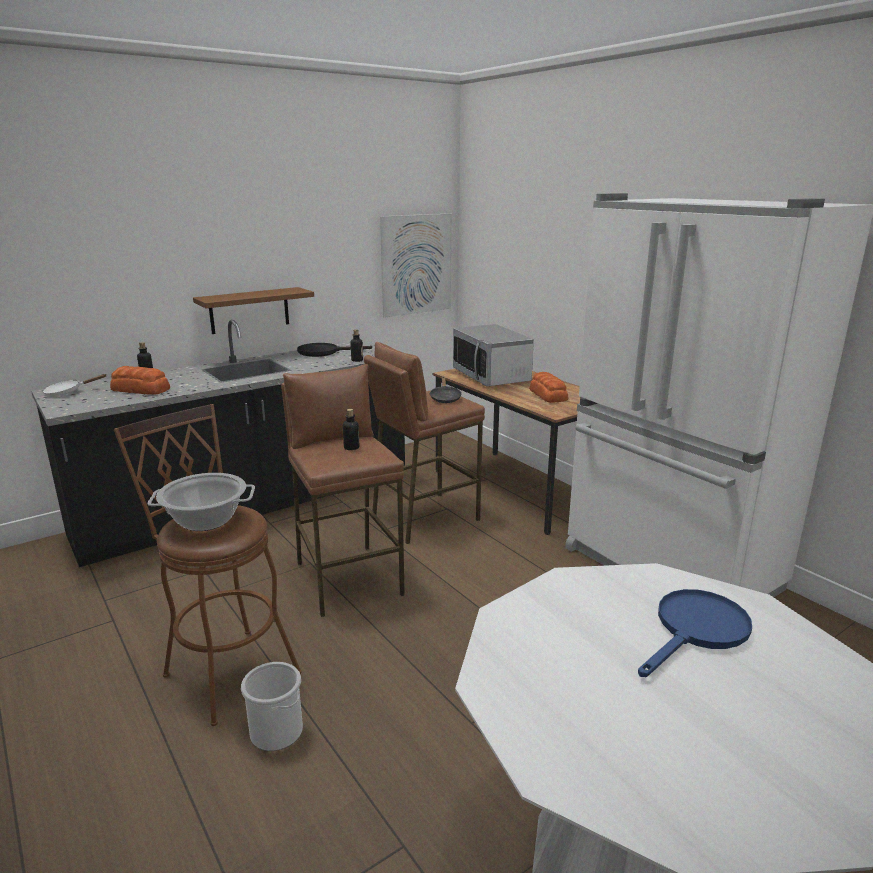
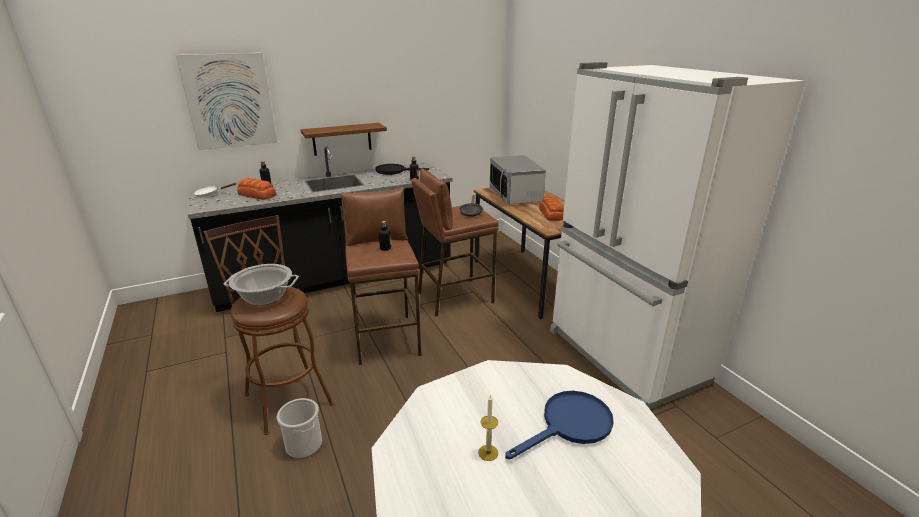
camera: 10 degrees right, 5 degrees up
picture [380,213,451,318] -> picture moved to [176,53,277,150]
none -> candle [478,394,498,461]

